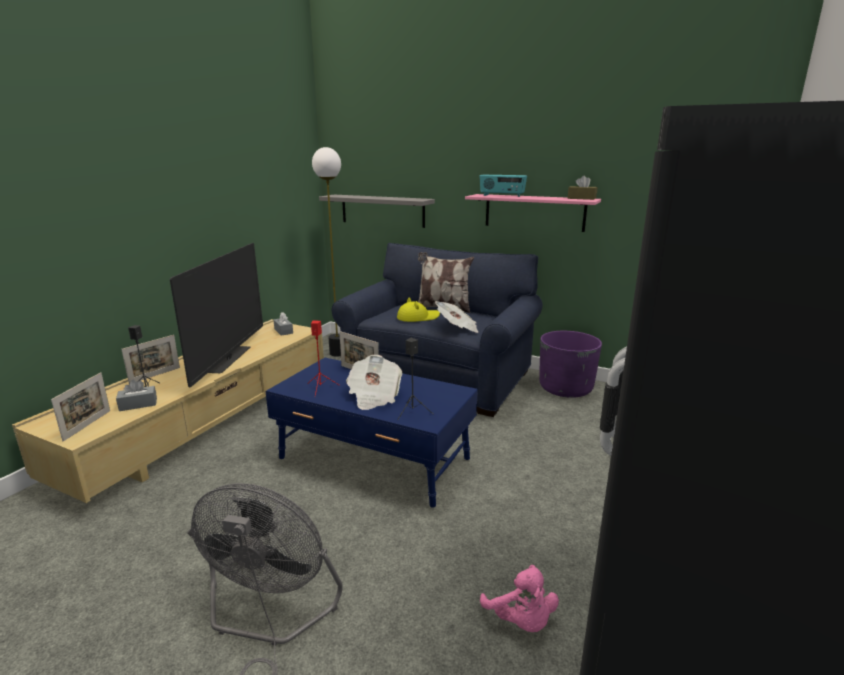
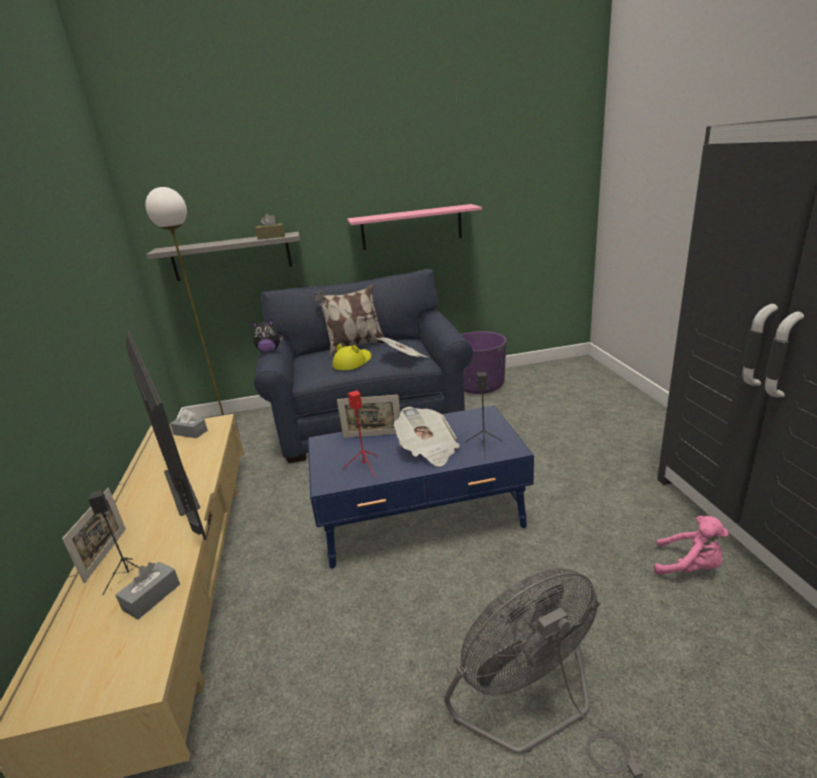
camera: 35 degrees left, 5 degrees up
picture frame [51,372,110,442] -> none
radio [480,175,527,197] -> none
brown tissue box [568,176,597,200] -> brown tissue box moved to [255,214,285,240]
none -> plush toy [252,320,283,353]

